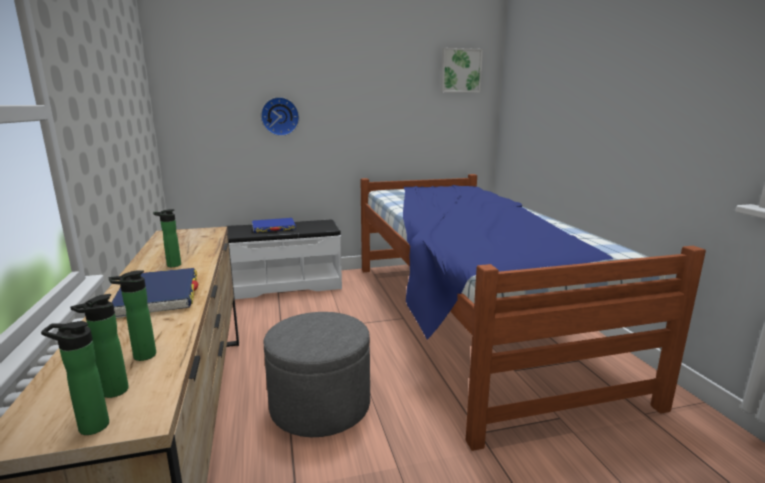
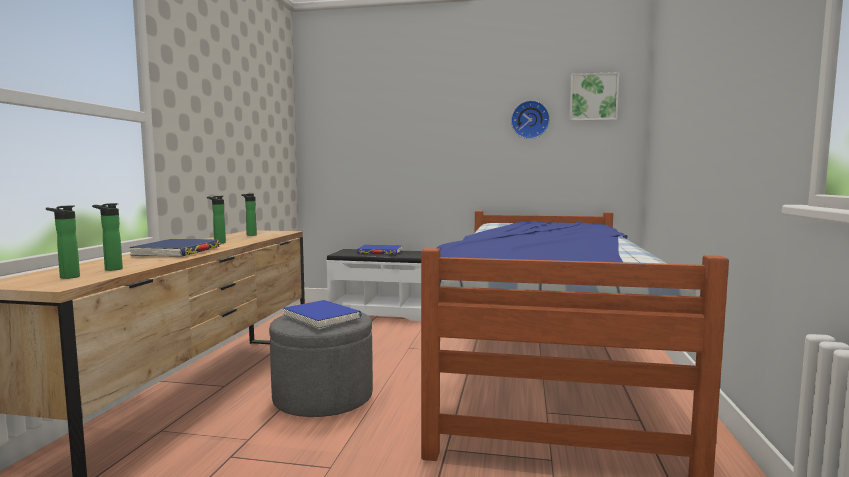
camera: 25 degrees right, 10 degrees down
bottle [41,321,109,435] -> bottle moved to [241,193,257,236]
wall clock [261,97,299,136] -> wall clock moved to [511,100,550,139]
none -> blue book [283,300,362,330]

